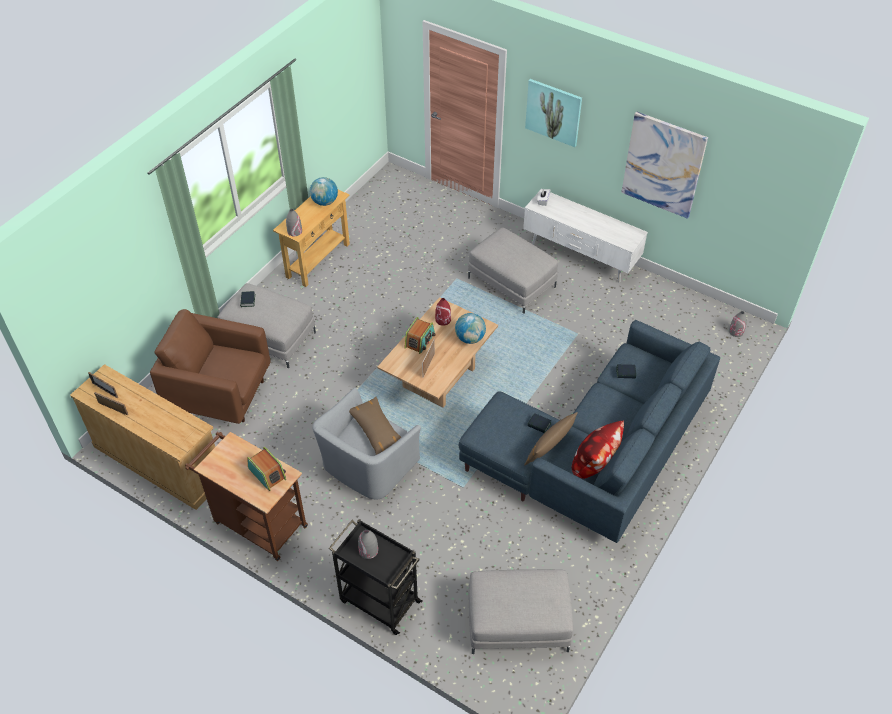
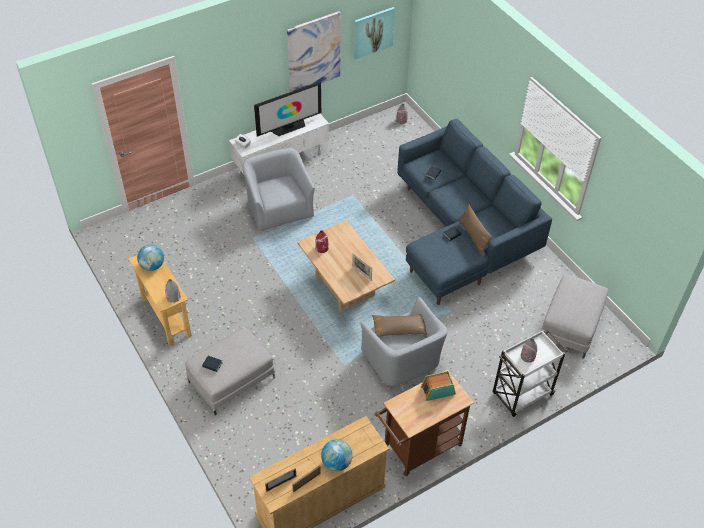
camera: 65 degrees left, 0 degrees up
brown armchair [150,309,271,424] -> none
black cart [329,519,423,635] -> white cart [493,330,567,417]
radio [404,317,436,354] -> none
globe [455,313,486,344] -> globe moved to [321,439,353,471]
grey ottoman [468,227,558,314] -> grey armchair [242,148,315,231]
picture [525,79,582,147] -> picture moved to [354,7,395,60]
pillow [572,421,624,479] -> none
none -> television [254,81,321,136]

